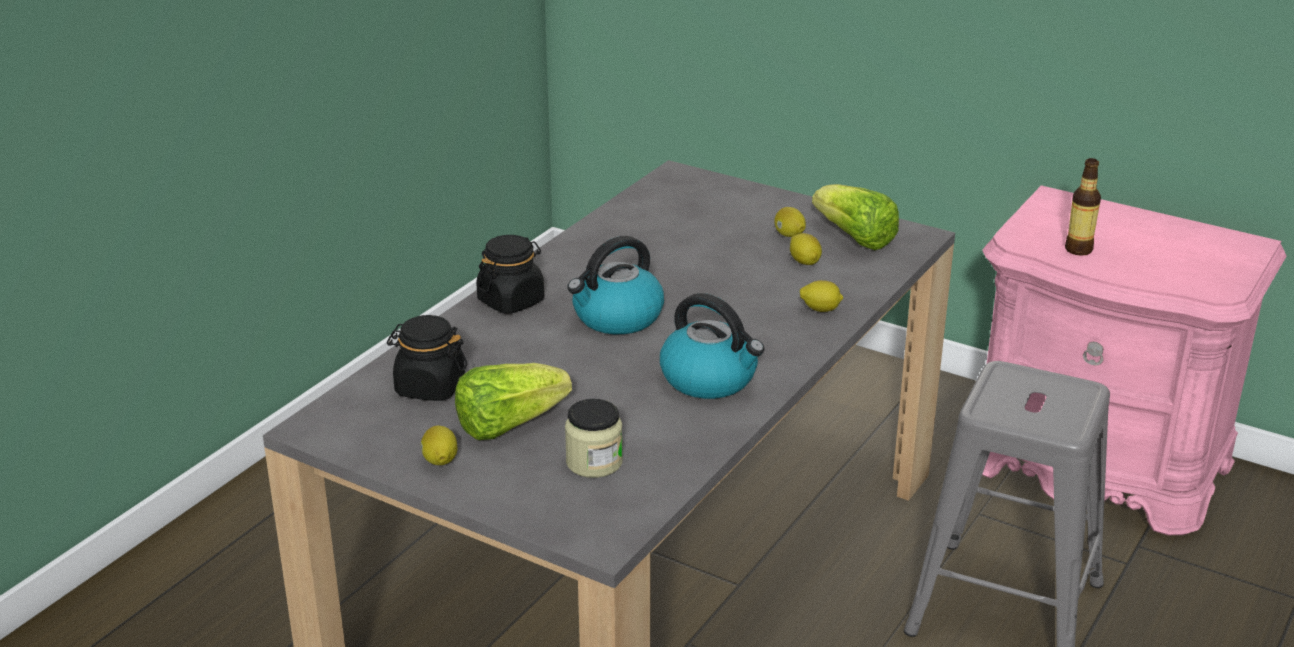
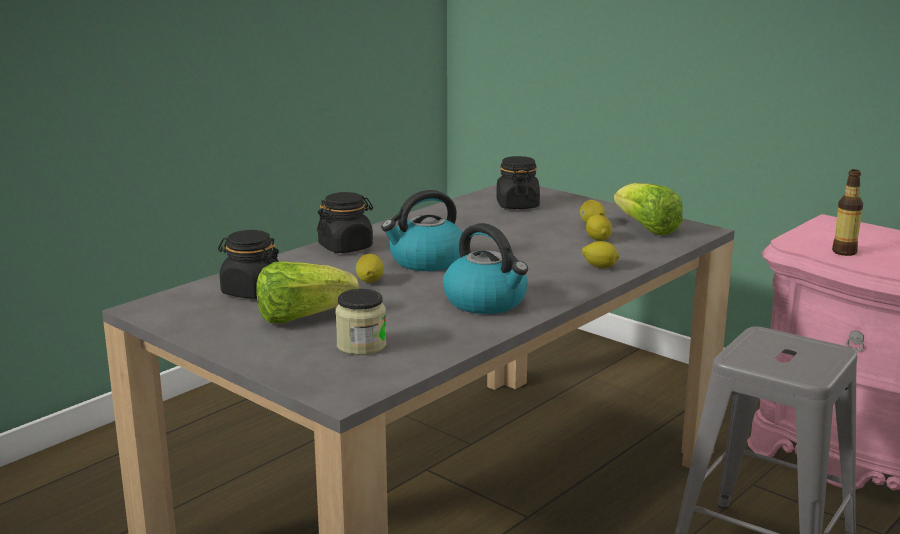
camera: 10 degrees right, 10 degrees down
lemon [421,426,458,465] -> lemon moved to [356,254,383,283]
none -> black jar [496,156,540,209]

